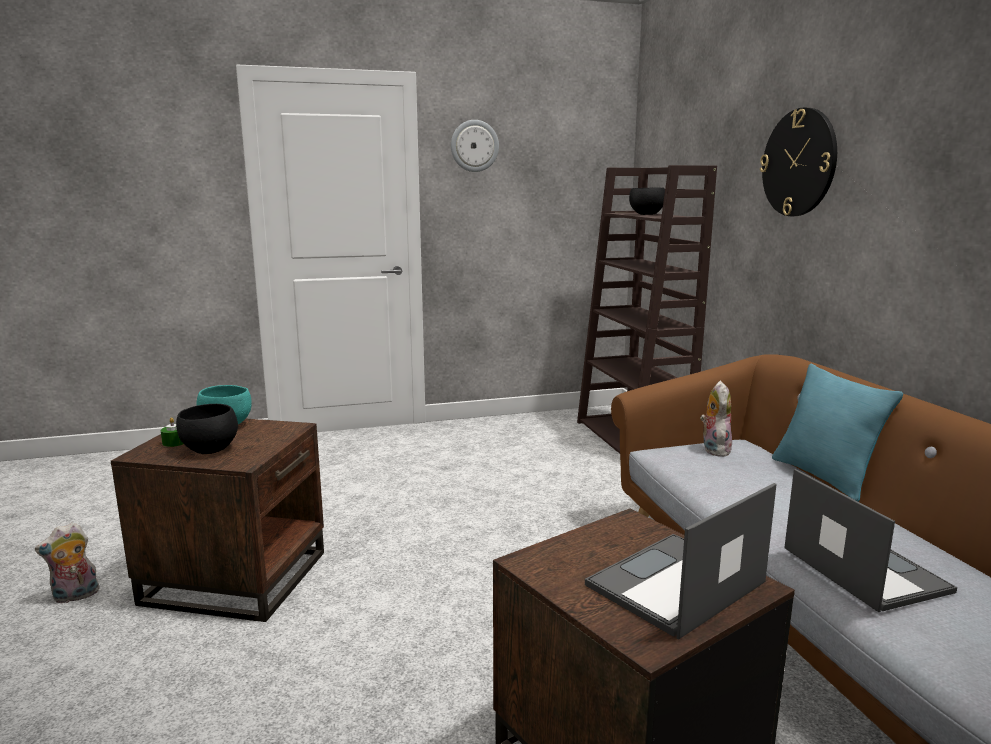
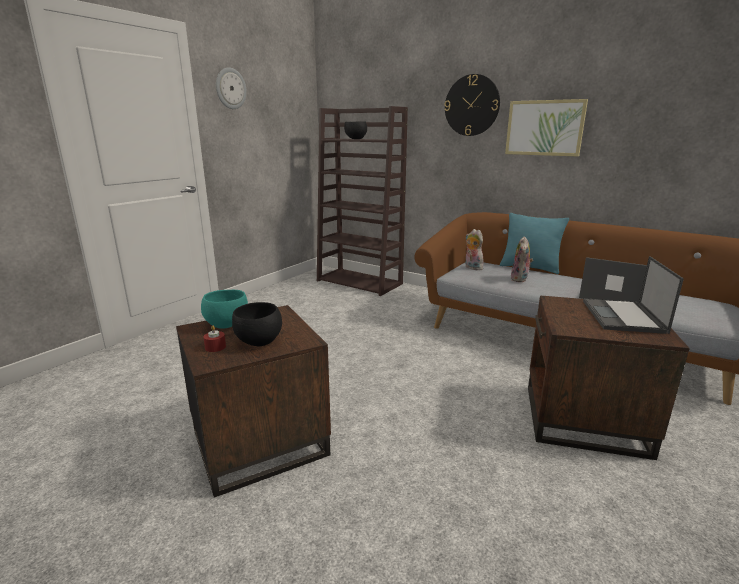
camera: 40 degrees left, 5 degrees up
plush toy [35,522,100,603] -> plush toy moved to [510,236,533,282]
green candle [161,417,183,447] -> red candle [203,325,226,352]
none -> picture [505,99,588,156]

